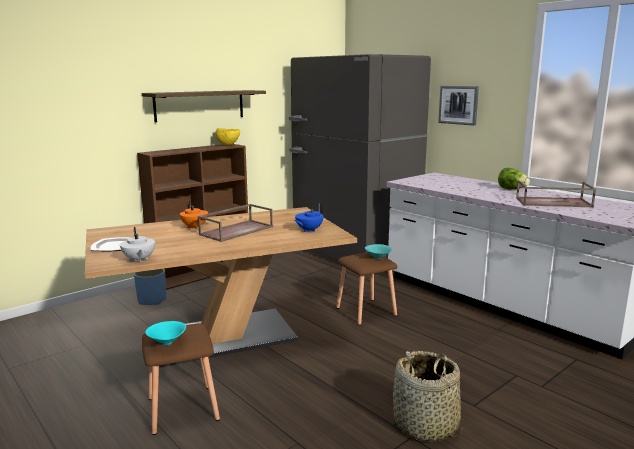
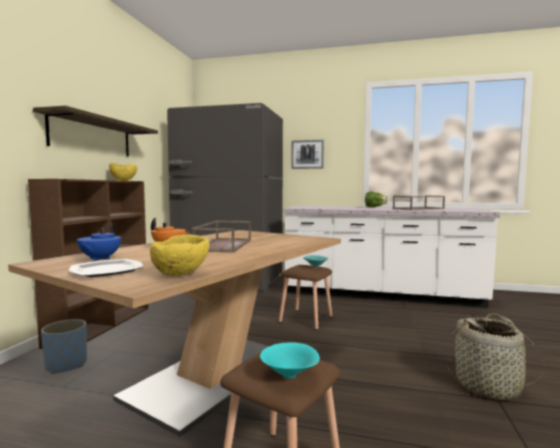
camera: 35 degrees left, 10 degrees down
white teapot [120,227,155,263] -> yellow bowl [150,234,209,276]
blue teapot [294,203,324,232] -> blue teapot moved to [77,222,121,261]

